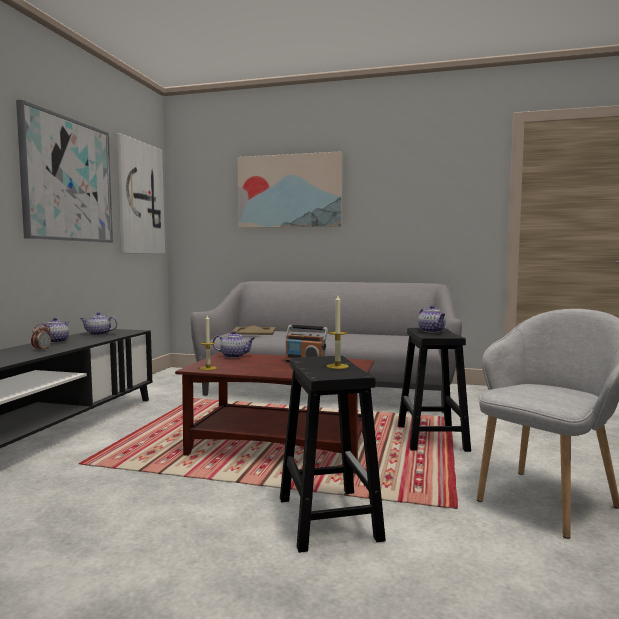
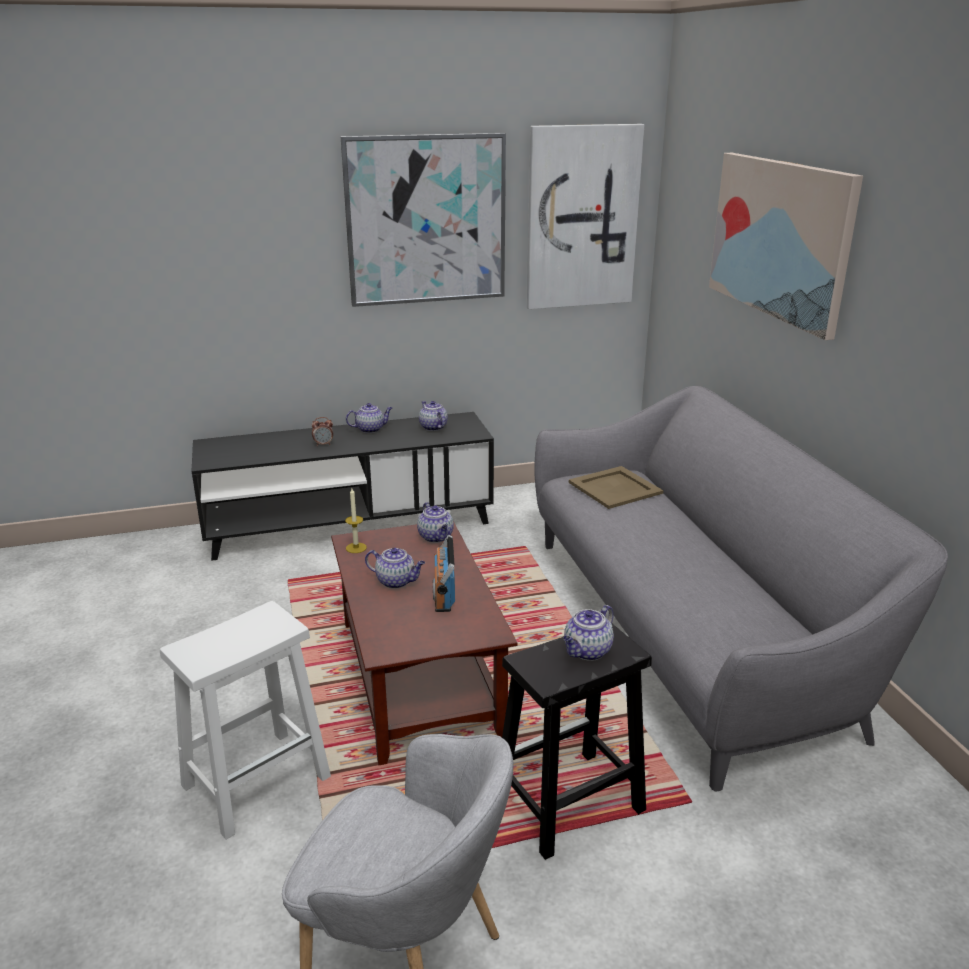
camera: 60 degrees right, 20 degrees up
black stool [280,356,386,553] -> white stool [160,601,331,839]
candle [327,295,349,369] -> none
none -> teapot [365,548,425,589]

